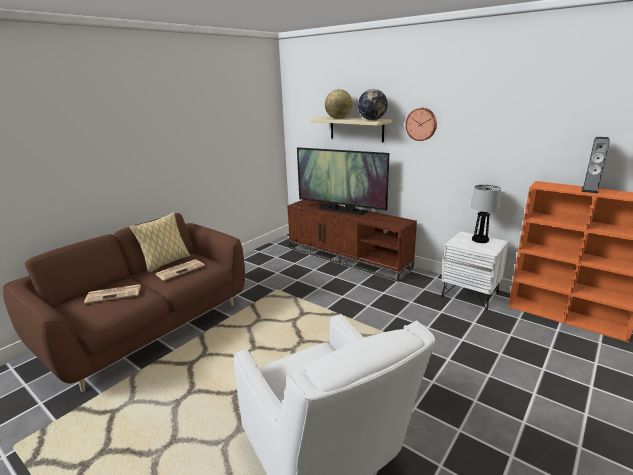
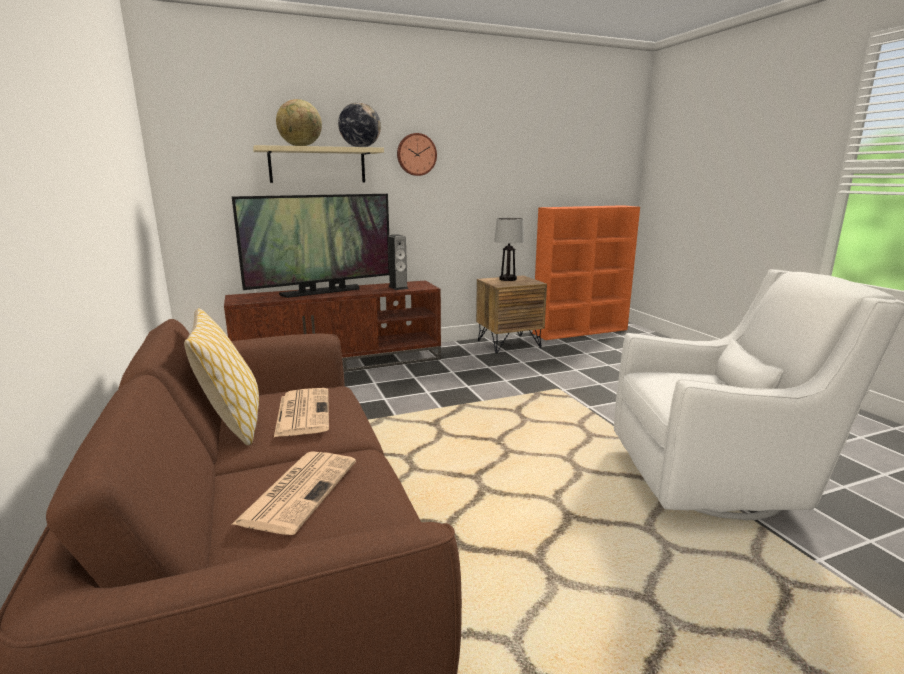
camera: 60 degrees left, 5 degrees down
white nightstand [441,231,509,310] -> brown nightstand [476,275,547,353]
speaker [582,137,610,194] -> speaker moved to [388,234,408,290]

